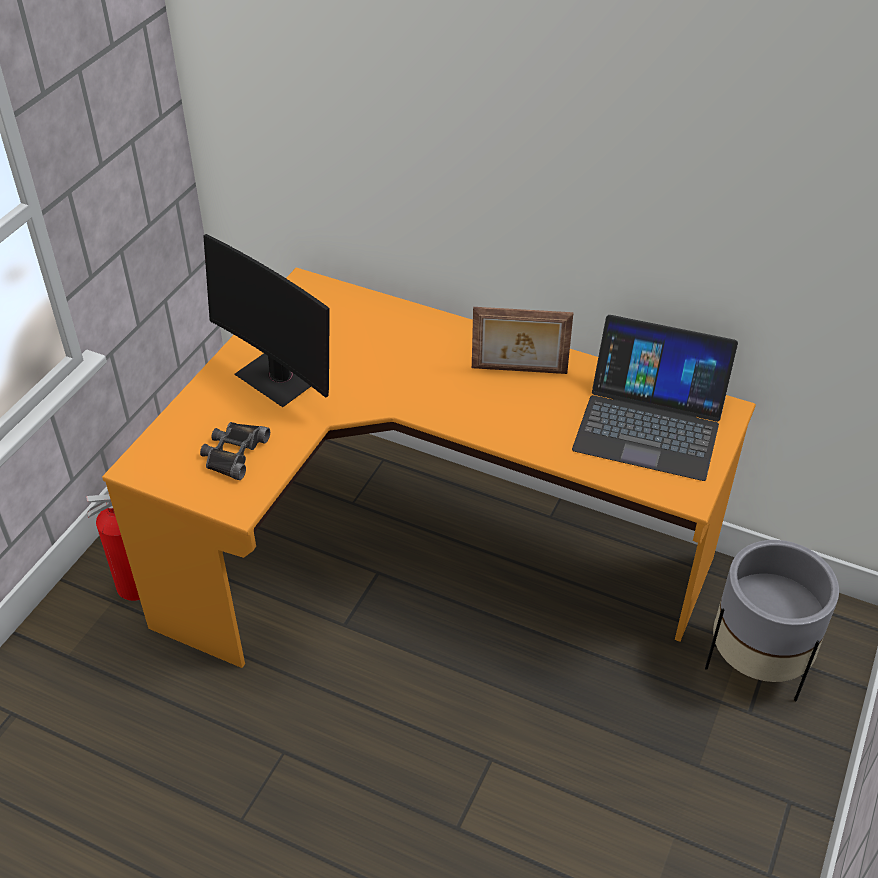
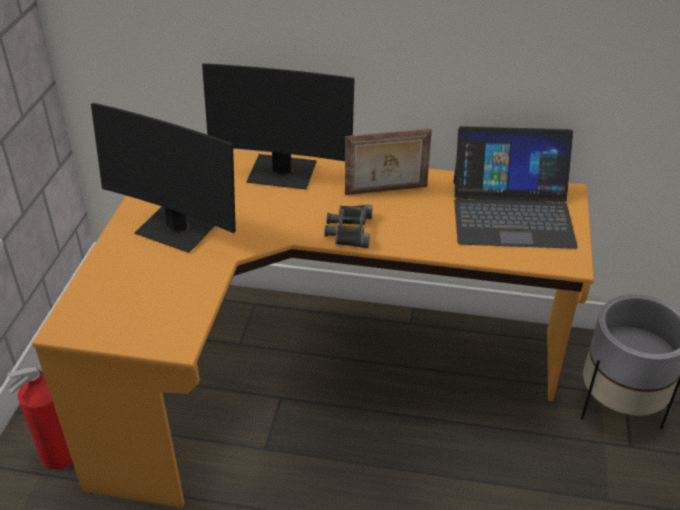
camera: 15 degrees left, 5 degrees down
black binoculars [200,422,270,480] -> black binoculars moved to [324,205,373,248]
none -> monitor [202,63,355,189]

